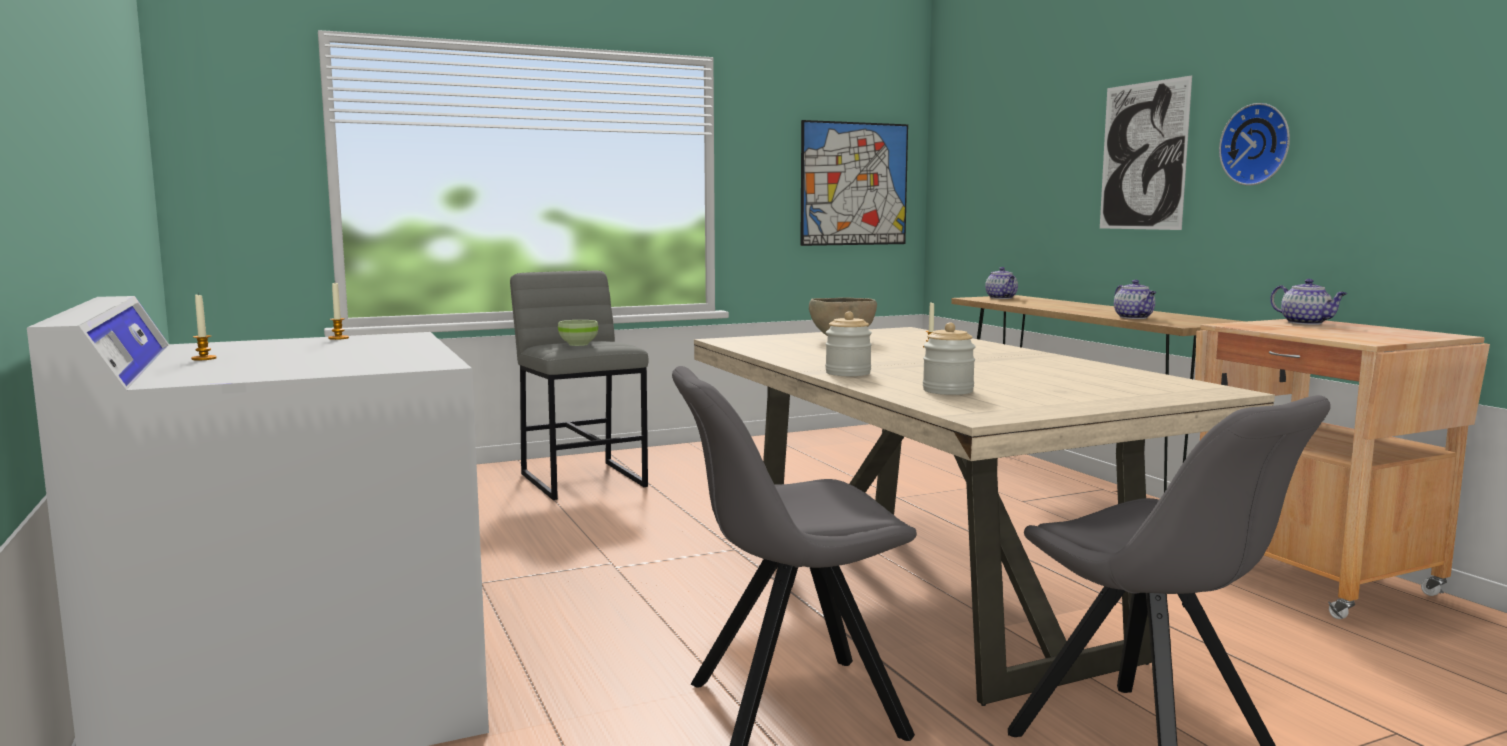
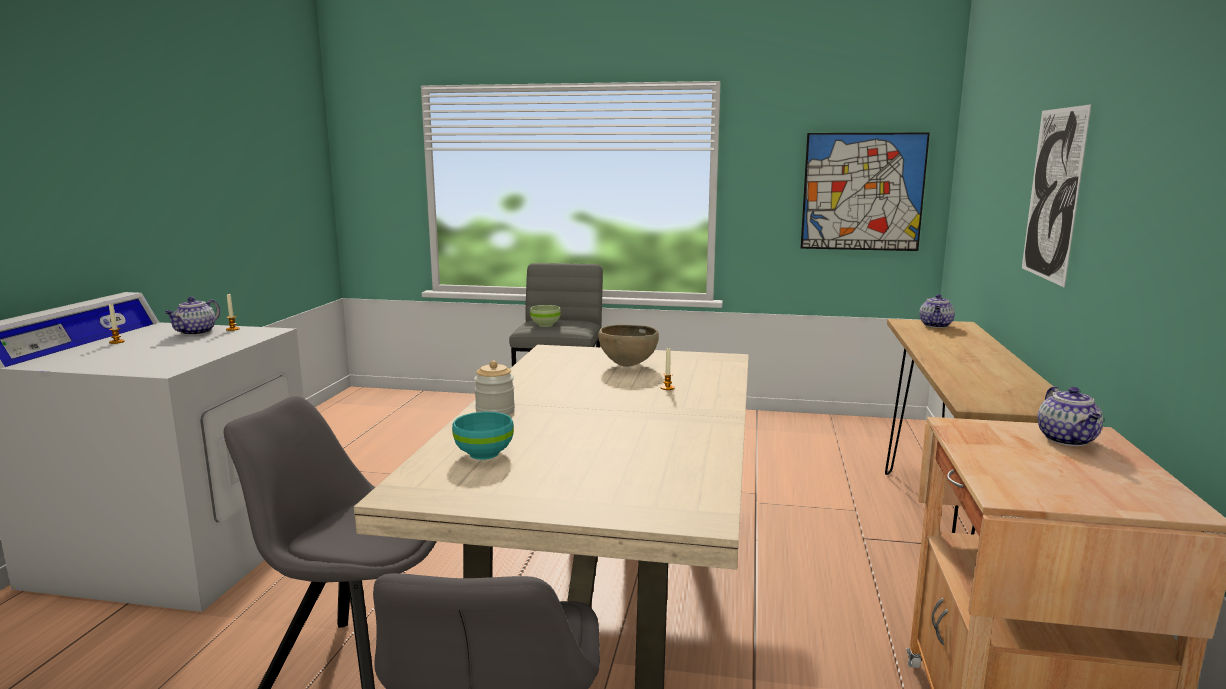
camera: 35 degrees right, 5 degrees up
jar [923,322,976,395] -> turquoise bowl [452,412,514,460]
teapot [1114,280,1156,319] -> teapot moved to [165,297,220,335]
wall clock [1219,103,1290,186] -> none

